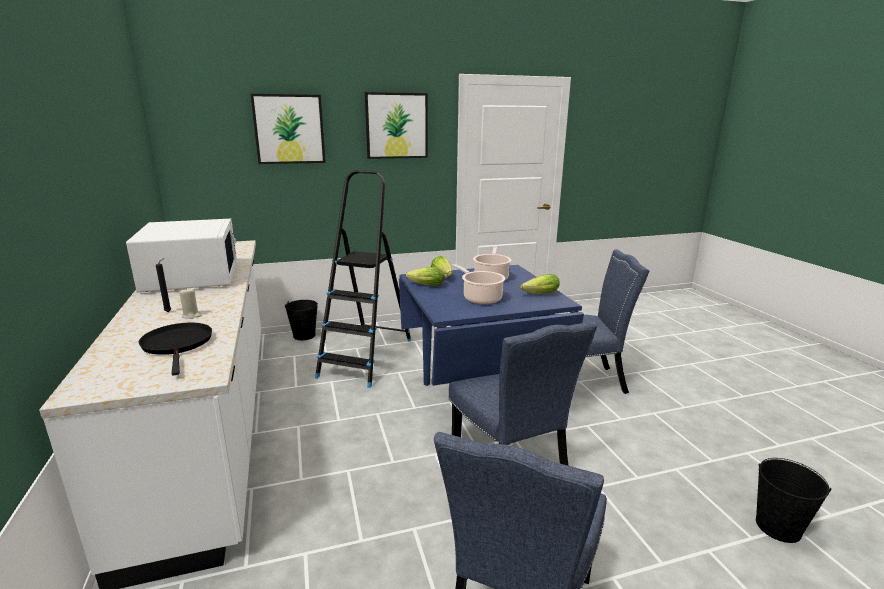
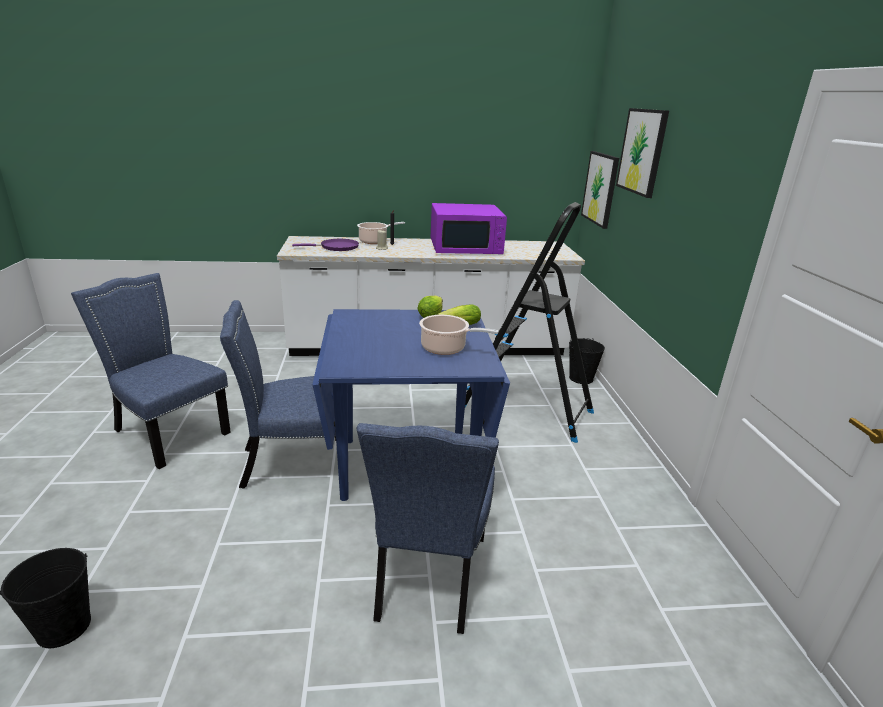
camera: 100 degrees right, 5 degrees up
white microwave [126,219,237,292] -> purple microwave [431,203,507,254]
black frying pan [139,323,212,376] -> purple frying pan [292,239,359,251]
picture [365,92,428,159] -> picture moved to [581,151,619,229]
cooking pot [452,264,505,304] -> cooking pot moved to [357,222,405,244]
lettuce [520,274,560,294] -> none

